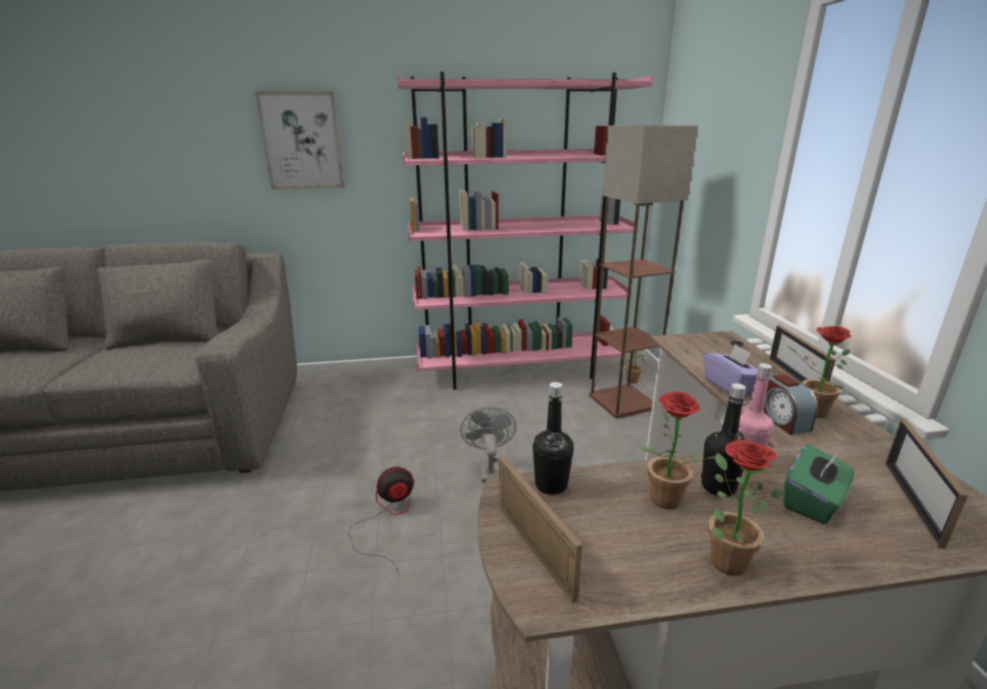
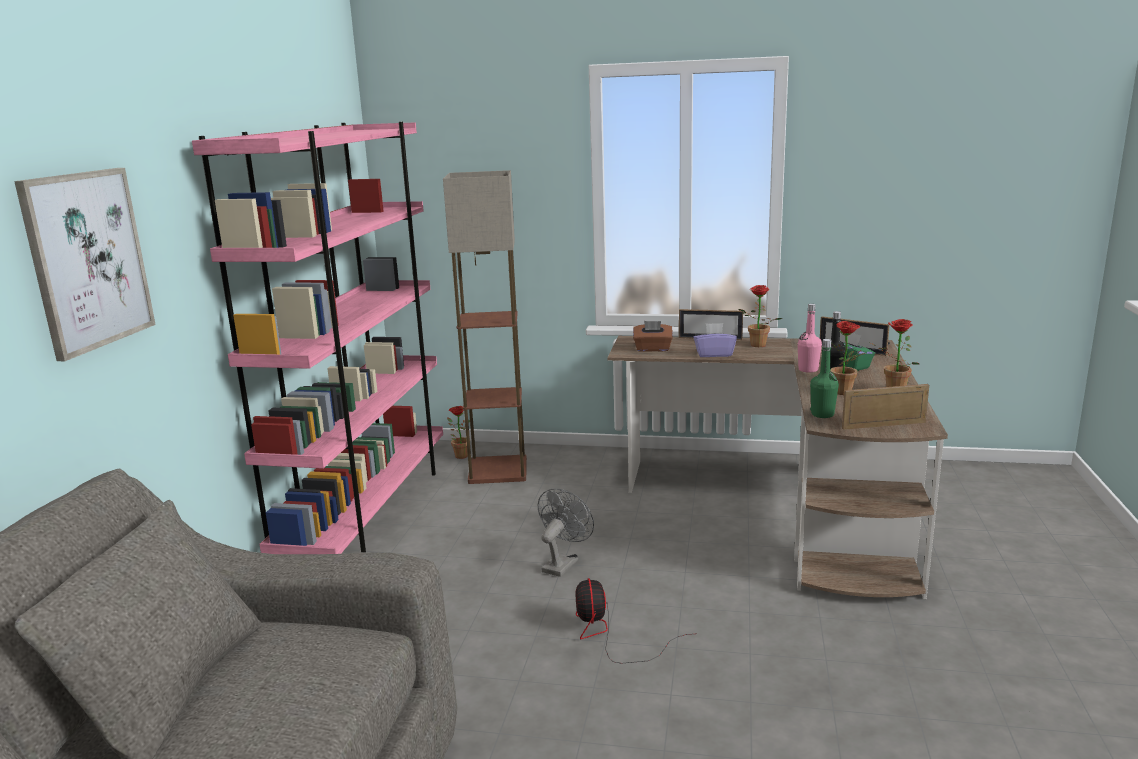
camera: 70 degrees left, 5 degrees down
grey fan [460,407,516,483] -> grey fan turned 105 degrees clockwise [538,488,594,577]
black bottle [533,382,574,495] -> green bottle [810,339,839,418]
alarm clock [764,374,818,435] -> none
none -> brown tissue box [633,321,673,352]

